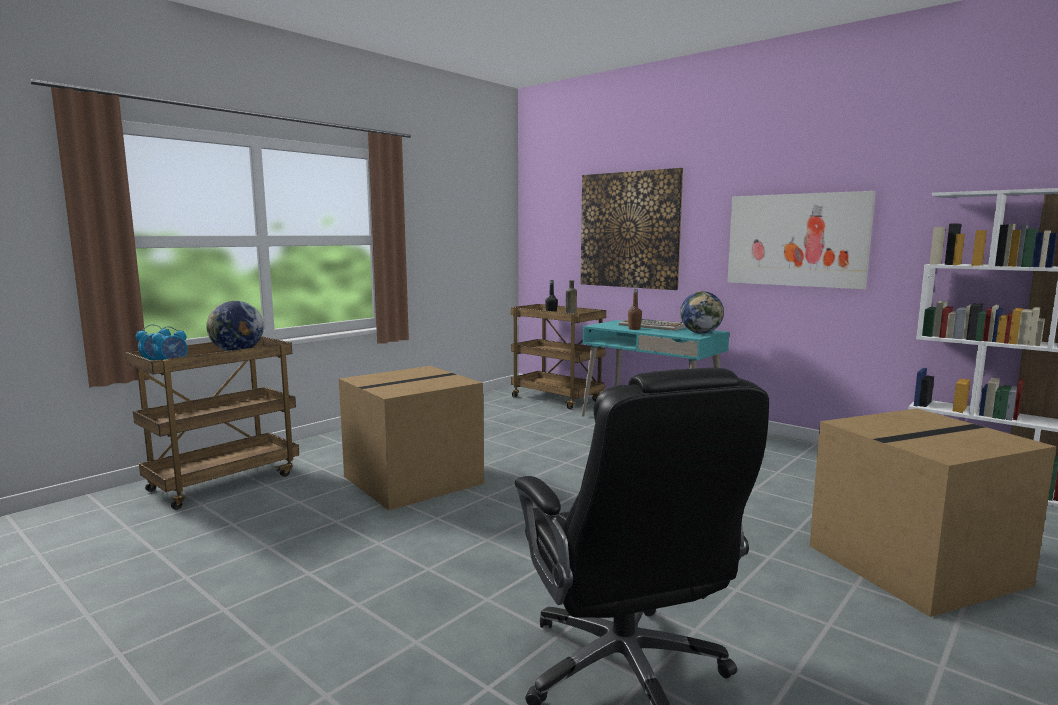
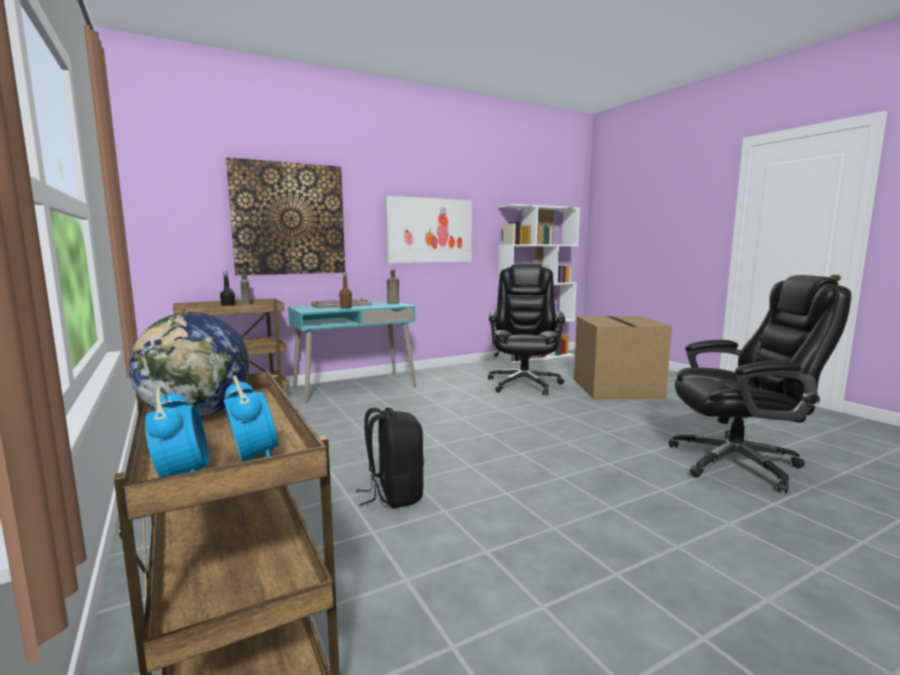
camera: 70 degrees left, 0 degrees up
cardboard box [339,366,484,510] -> black backpack [356,408,424,508]
globe [680,291,724,334] -> brown bottle [387,270,399,304]
none -> black office chair [488,264,565,395]

